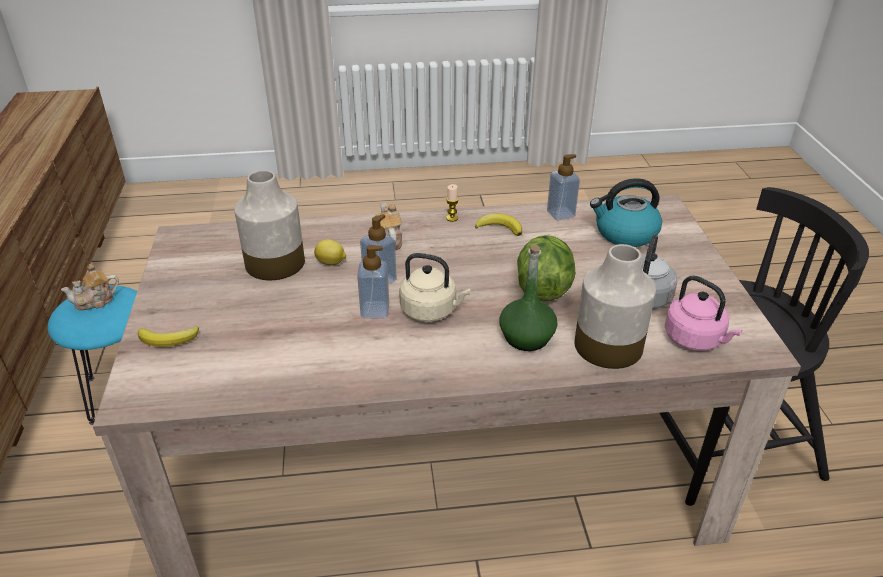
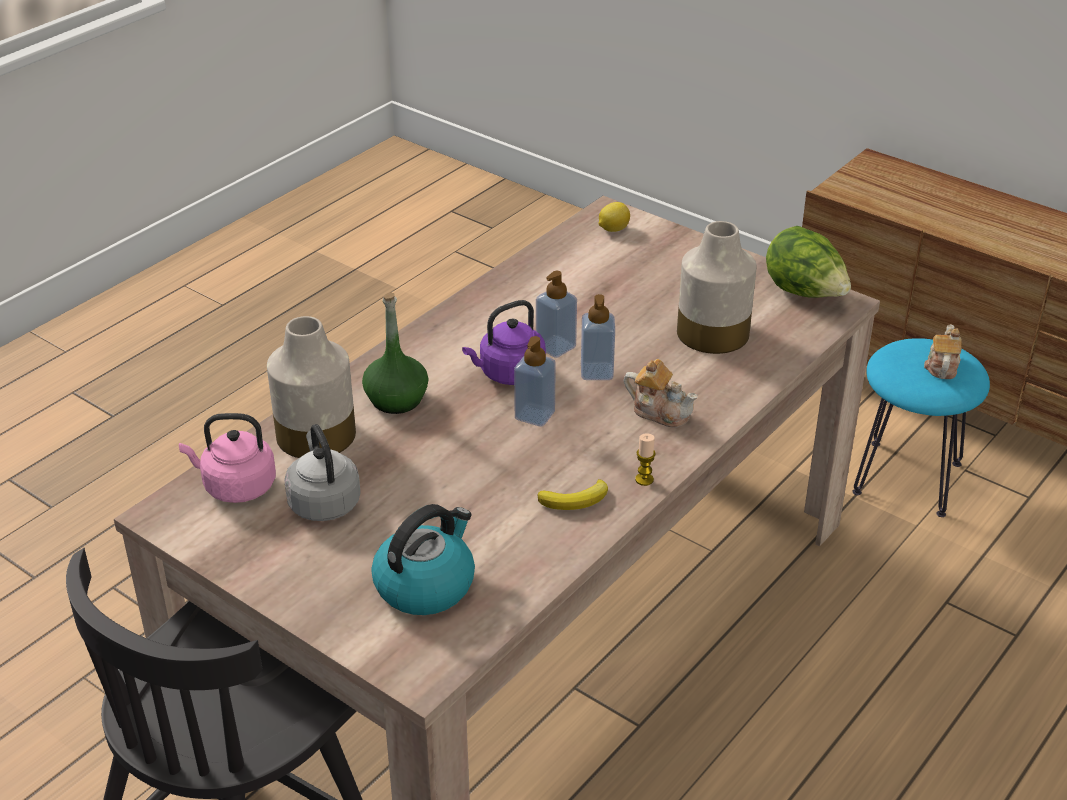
camera: 135 degrees right, 0 degrees up
banana [138,326,199,347] -> none
lemon [314,239,346,265] -> lemon moved to [599,202,630,232]
beige kettle [399,253,471,322] -> purple kettle [462,300,546,385]
lettuce [517,235,575,301] -> lettuce moved to [766,226,851,298]
soap dispenser [547,154,580,220] -> soap dispenser moved to [514,336,556,427]

